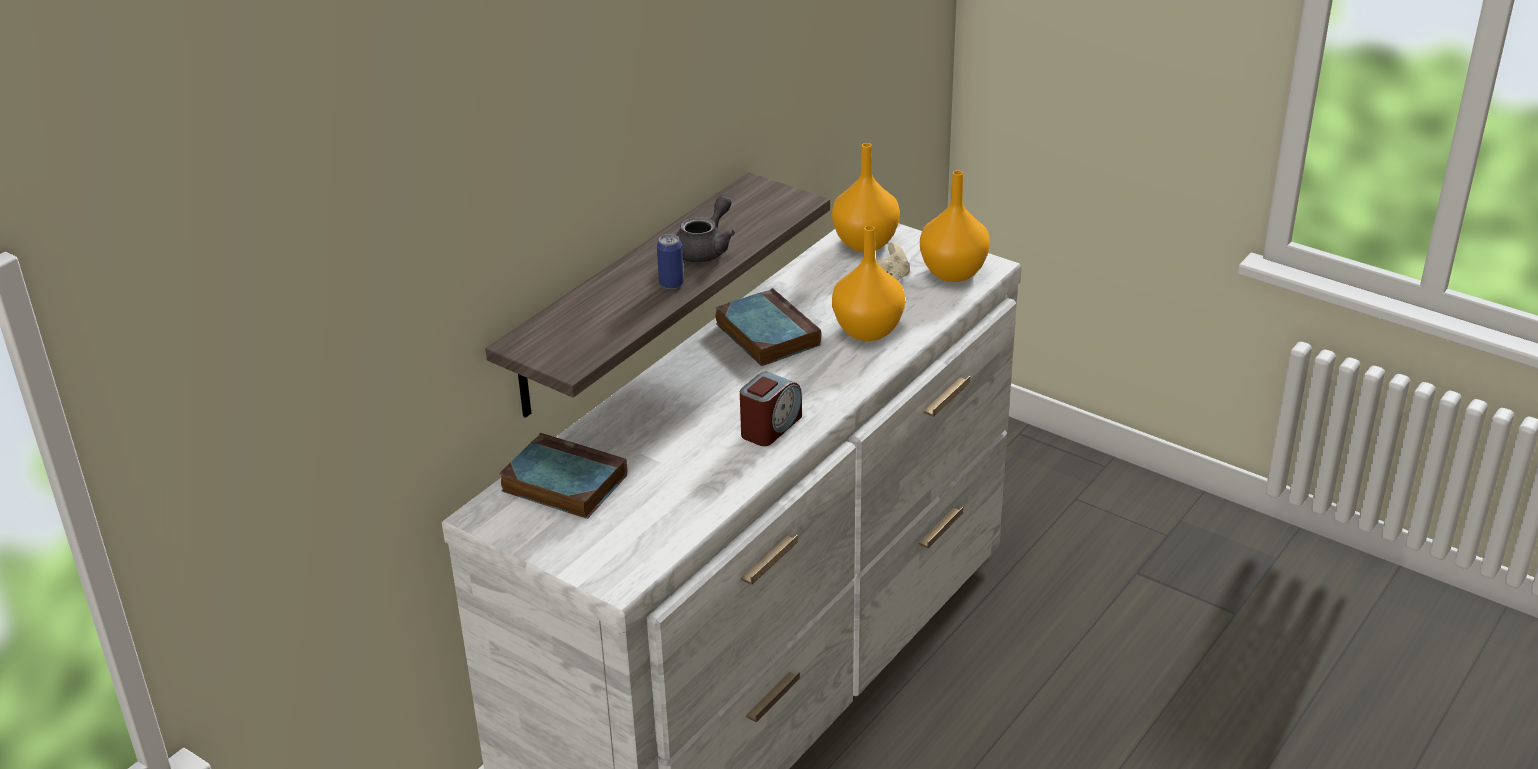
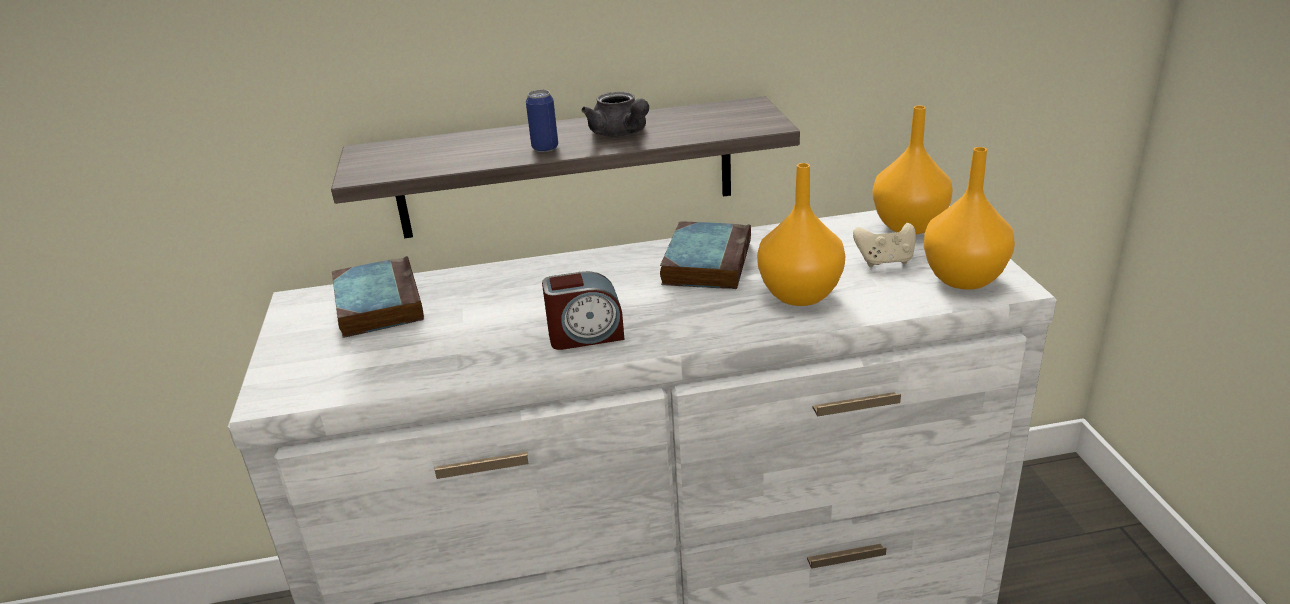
camera: 45 degrees right, 5 degrees down
grey teapot [676,195,735,263] -> grey teapot turned 75 degrees clockwise [581,92,649,137]

